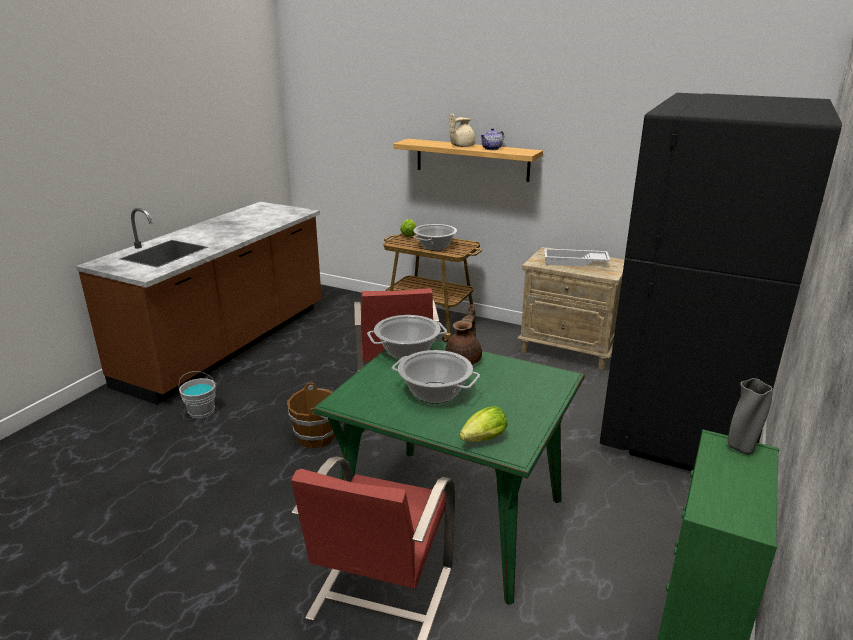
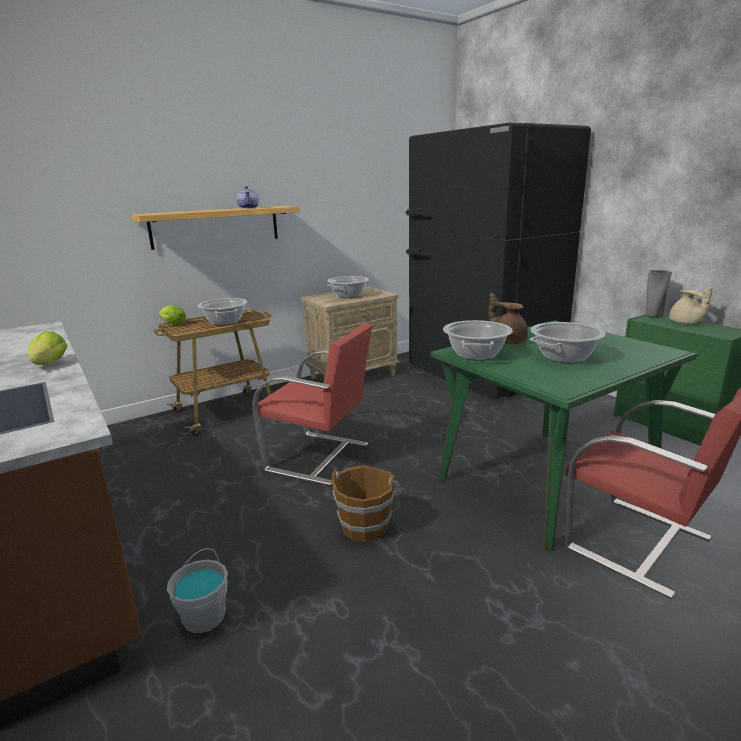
camera: 60 degrees left, 5 degrees down
beige teapot [449,113,475,147] -> beige teapot moved to [669,287,713,324]
lettuce [460,406,507,442] -> lettuce moved to [28,331,67,365]
white tray [544,248,610,267] -> cooking pot [327,276,369,298]

